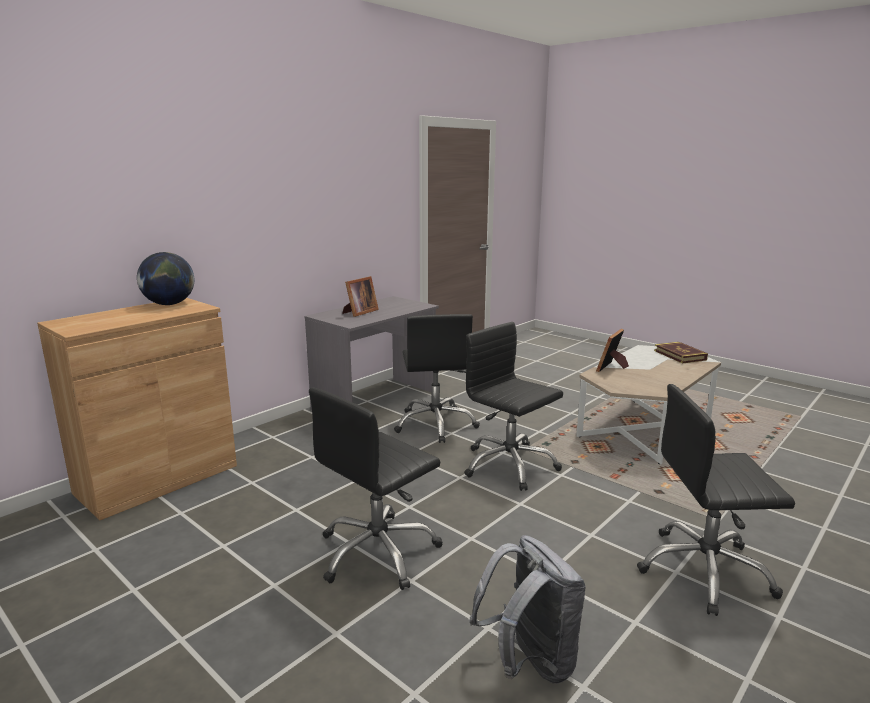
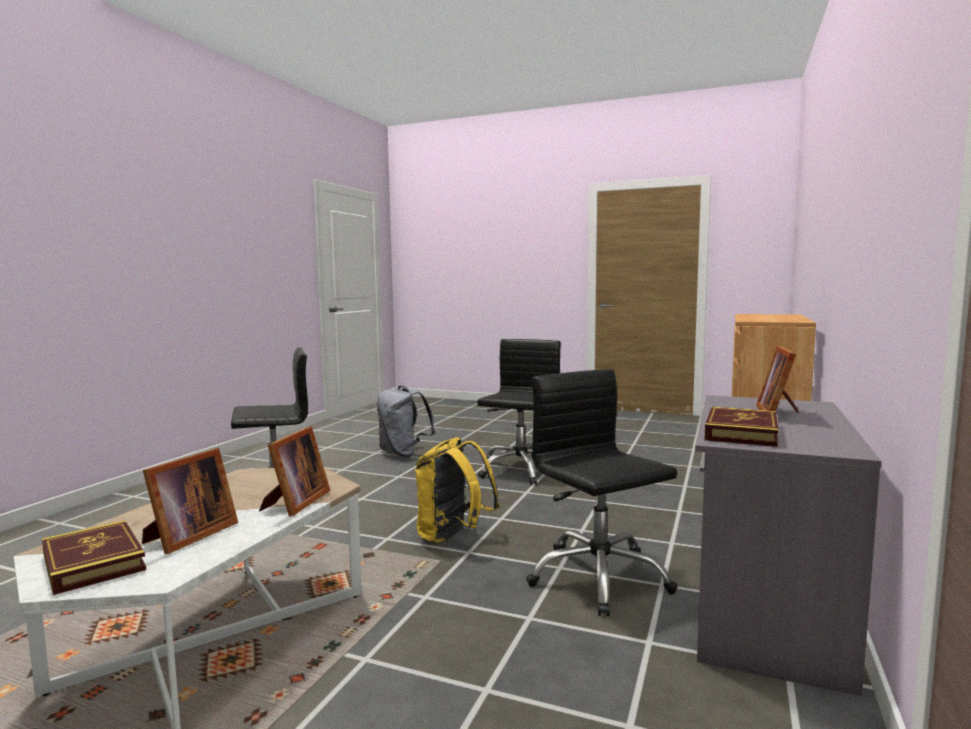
camera: 160 degrees right, 10 degrees down
globe [137,252,194,305] -> none
black office chair [464,322,563,491] -> yellow backpack [415,437,500,545]
none -> picture frame [142,448,238,554]
none -> book [704,407,779,447]

